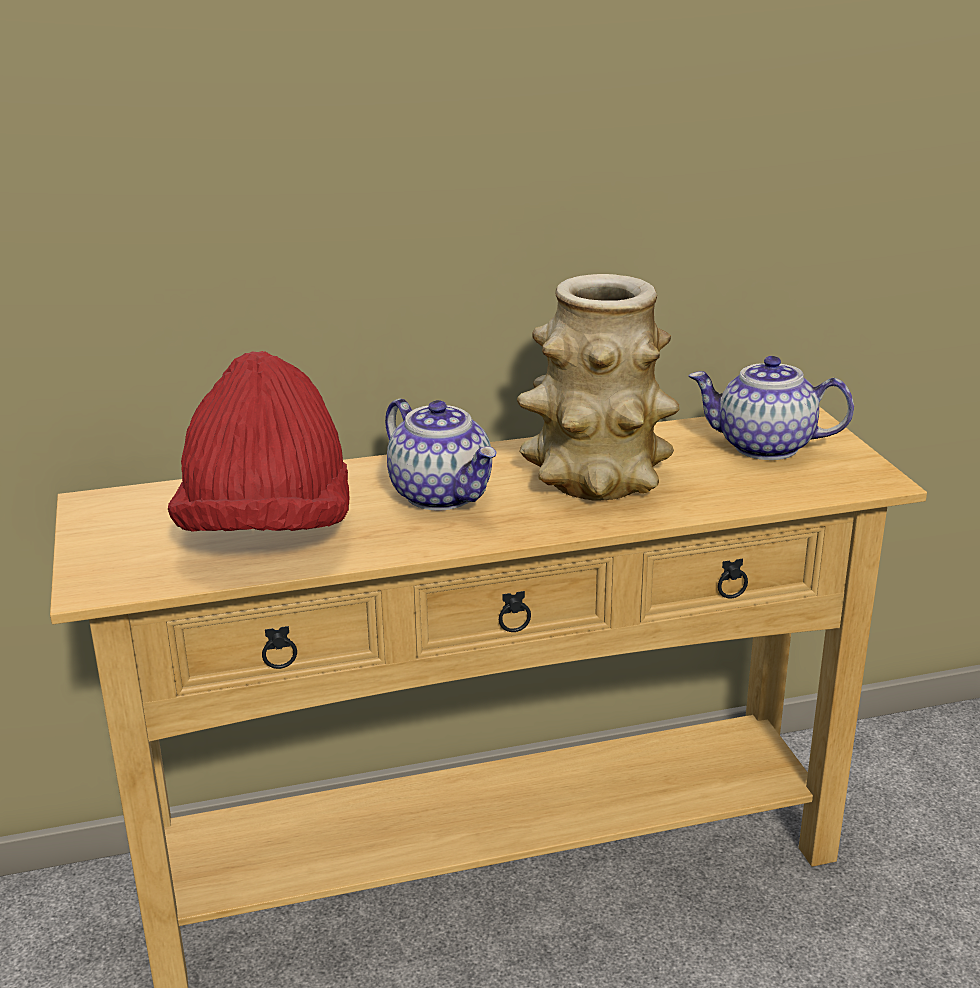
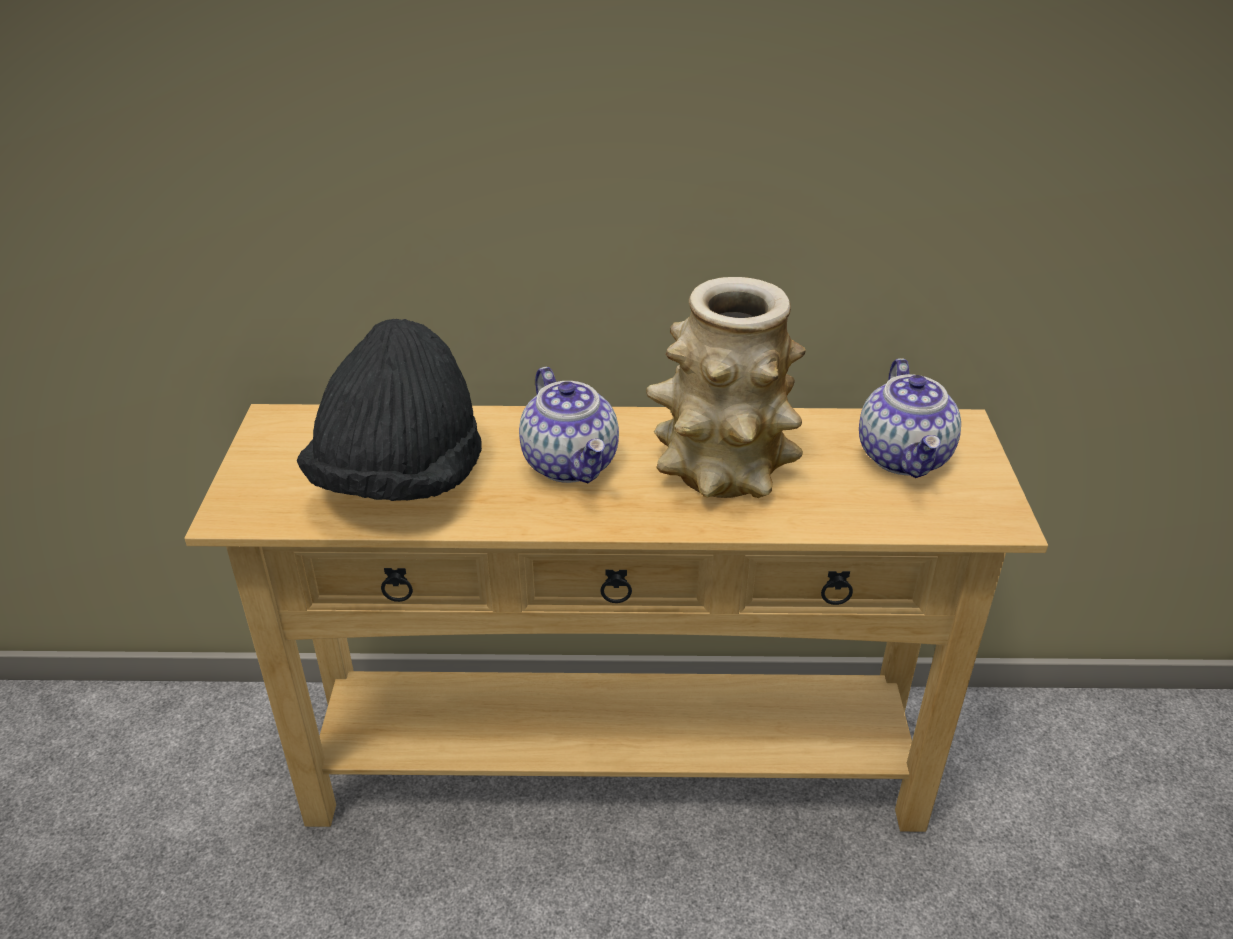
camera: 15 degrees right, 10 degrees up
red hat [168,351,349,532] -> black hat [297,319,482,501]
teapot [689,356,854,460] -> teapot turned 120 degrees counterclockwise [859,358,961,478]

